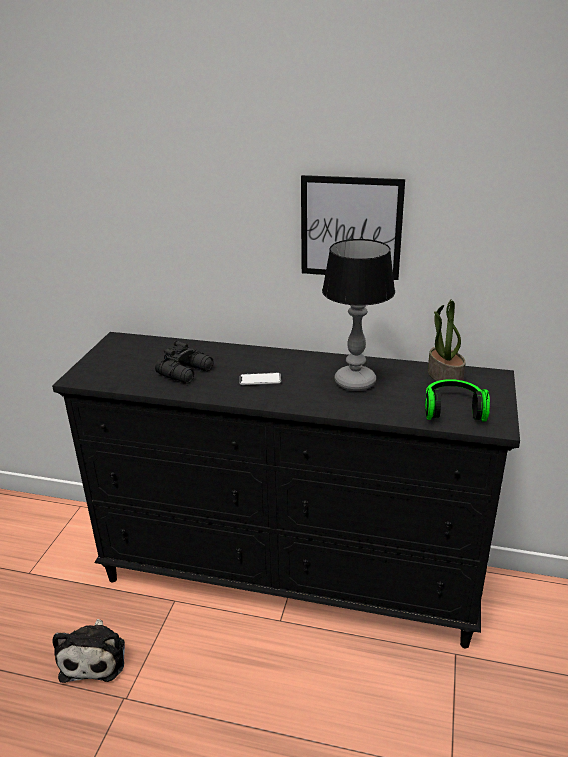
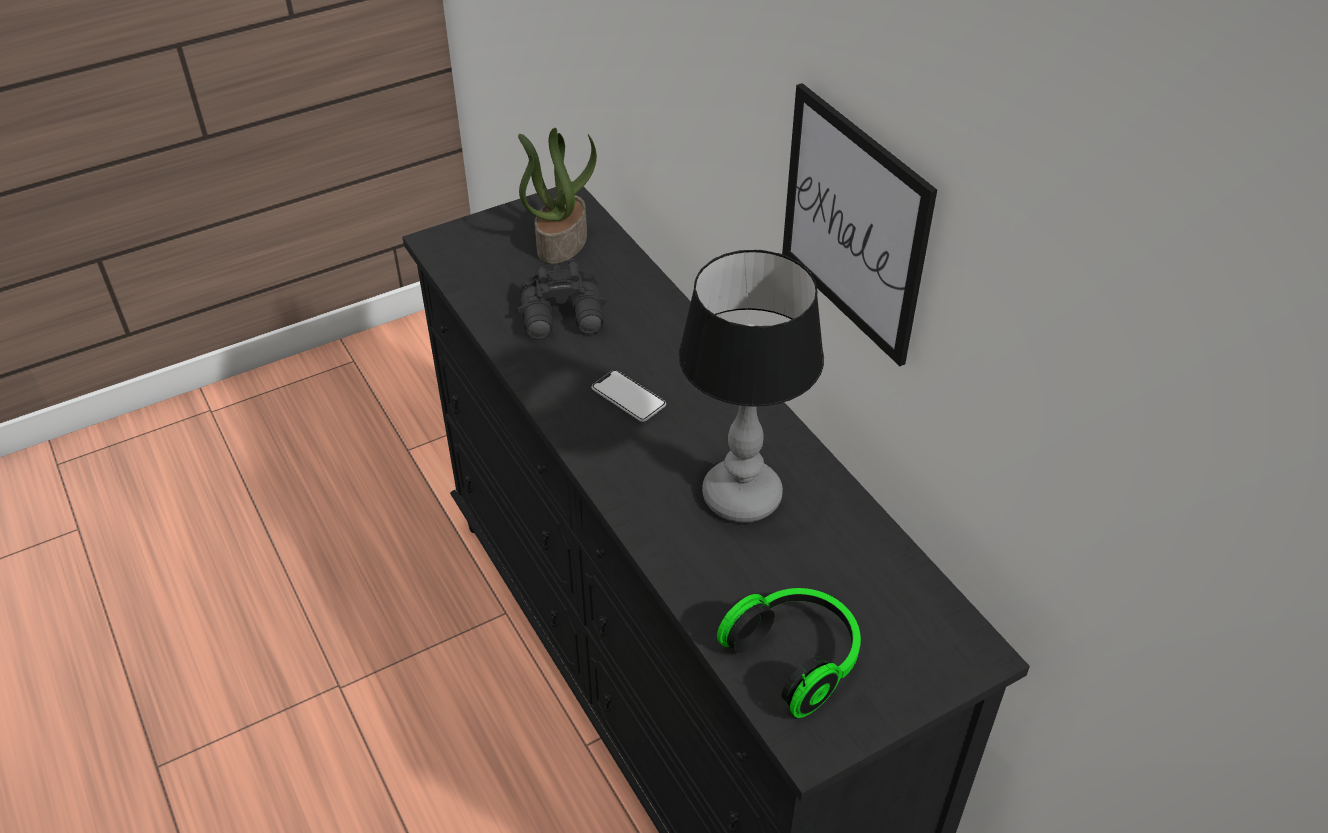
camera: 45 degrees right, 15 degrees up
plush toy [52,619,125,683] -> none
potted plant [428,300,466,387] -> potted plant moved to [518,128,597,264]

